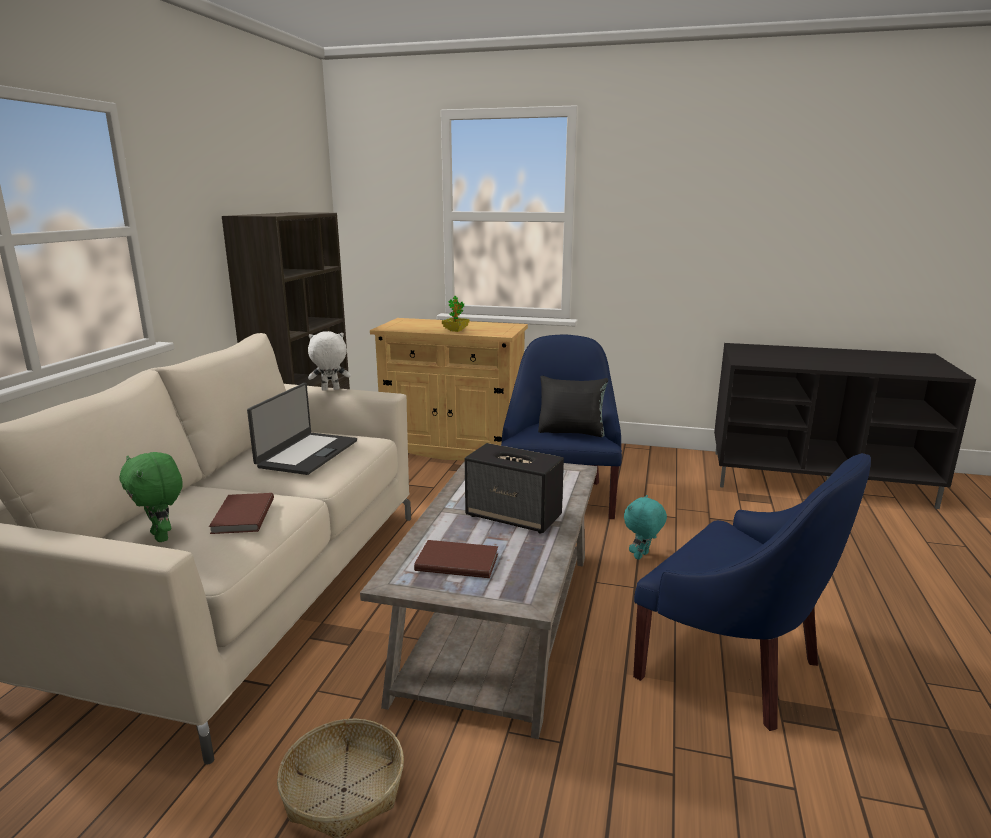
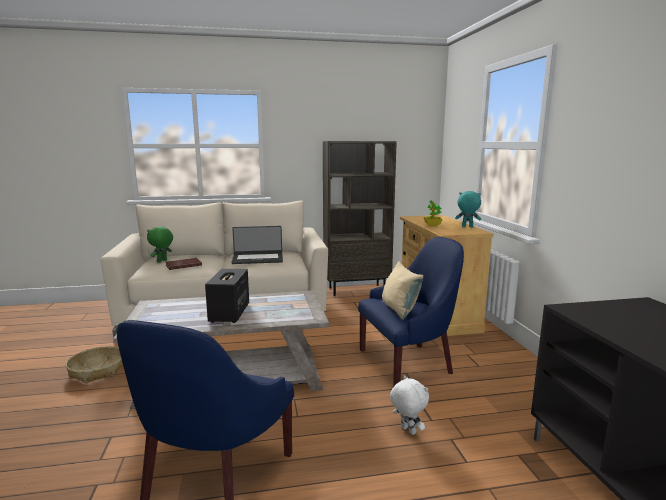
camera: 65 degrees right, 5 degrees down
white plush toy [308,331,351,391] -> white plush toy moved to [390,375,429,435]
brown book [414,540,498,578] -> none
black pillow [538,376,608,437] -> beige pillow [382,261,423,320]
turquoise plush toy [624,495,667,560] -> turquoise plush toy moved to [455,191,481,227]

